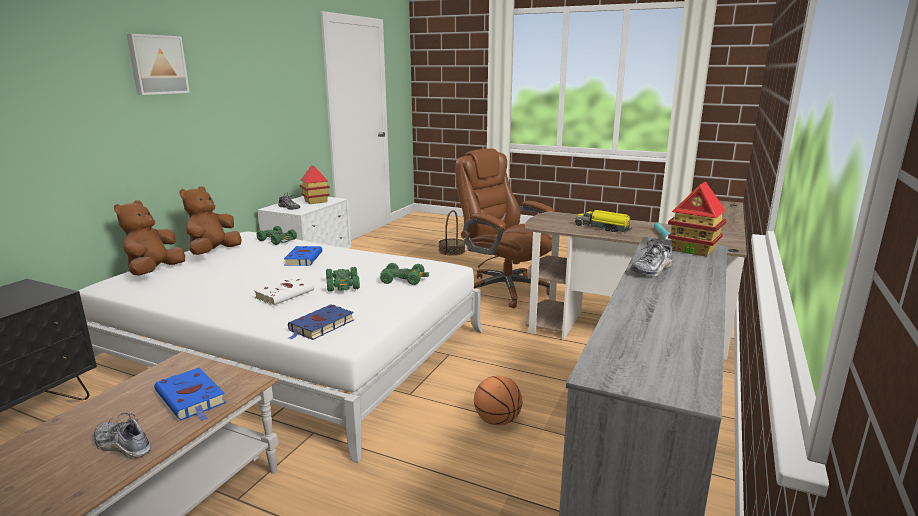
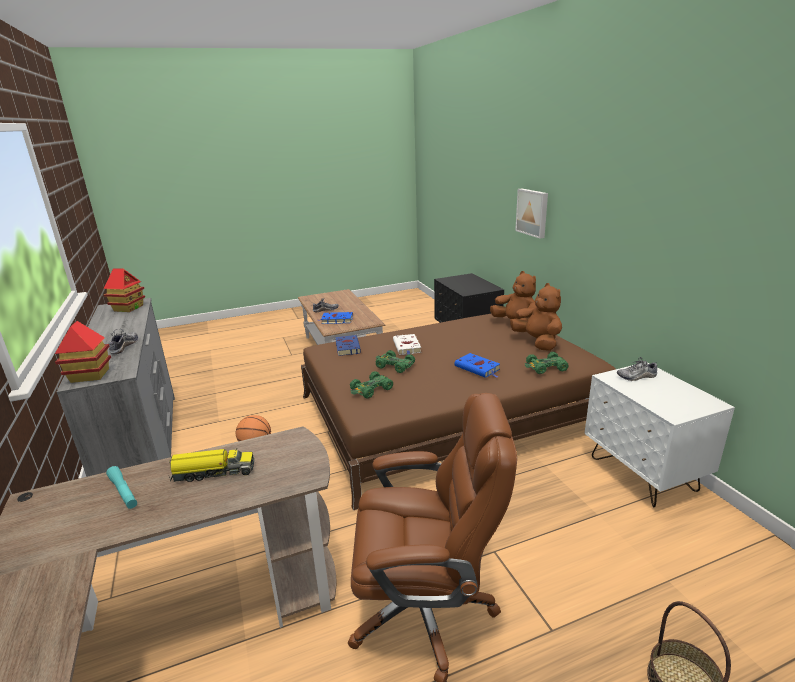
camera: 135 degrees right, 5 degrees up
white bed [78,232,483,463] -> brown bed [301,314,616,510]
picture [127,34,190,95] -> picture moved to [515,189,548,239]
toy house [300,165,330,204] -> toy house moved to [104,268,145,312]

